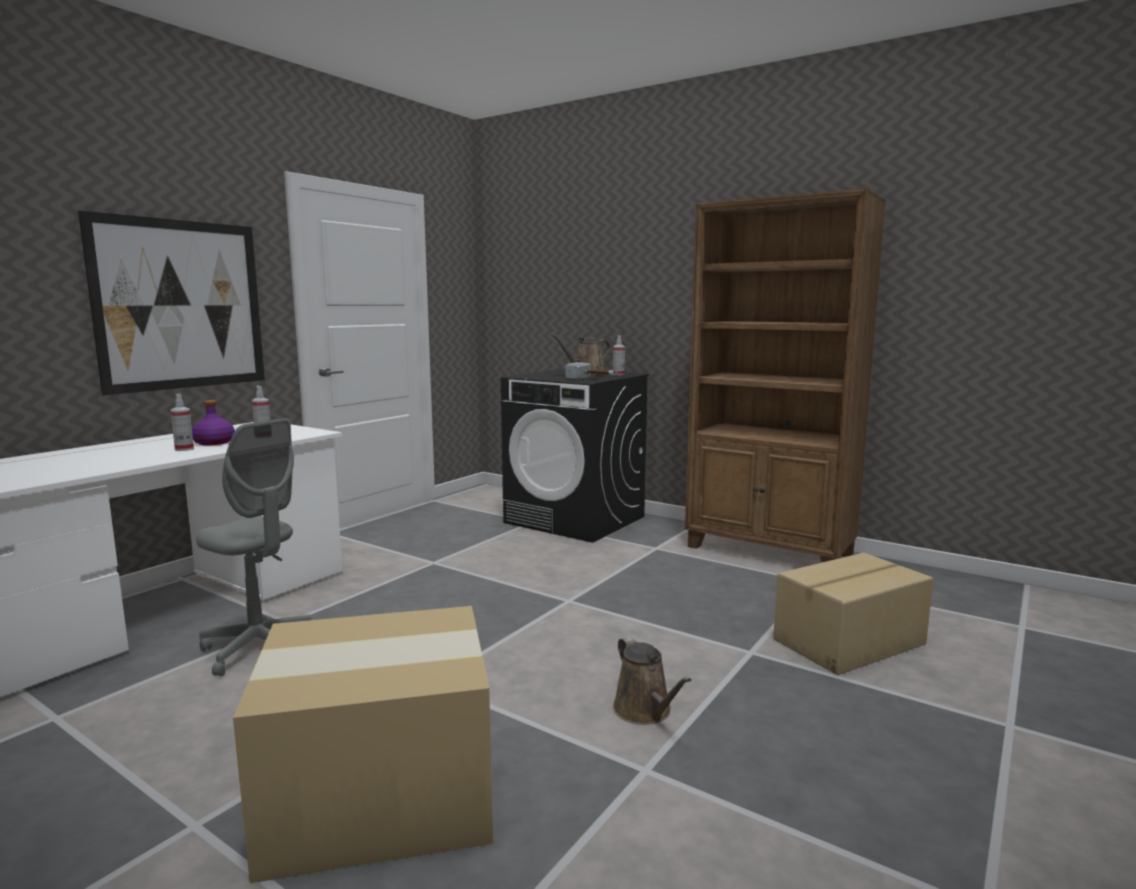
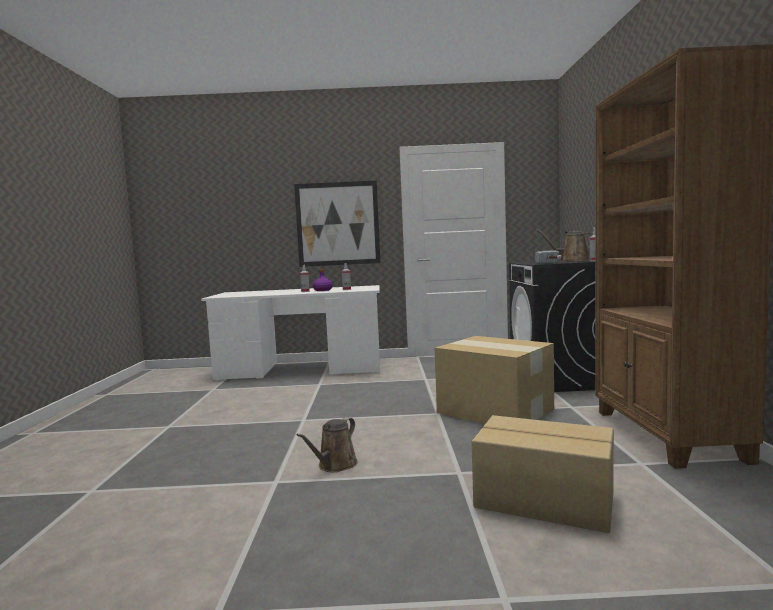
camera: 55 degrees right, 5 degrees down
grey office chair [196,418,311,676] -> none
cardboard box [233,606,493,883] -> cardboard box moved to [435,336,554,424]

